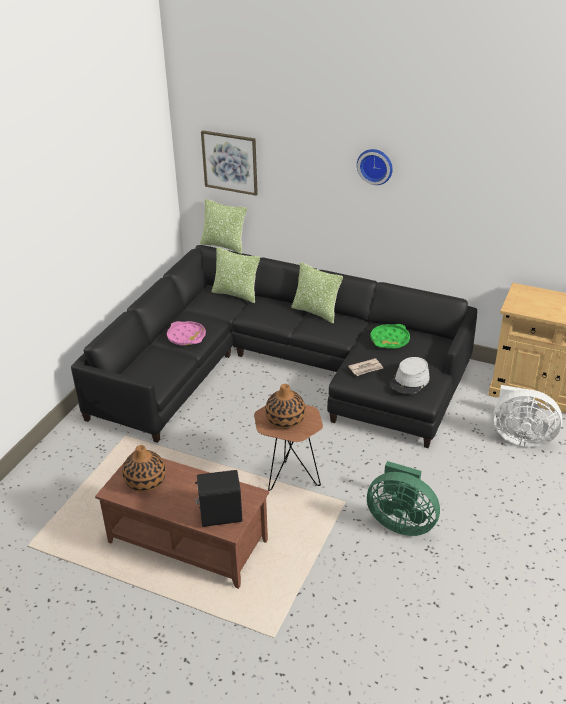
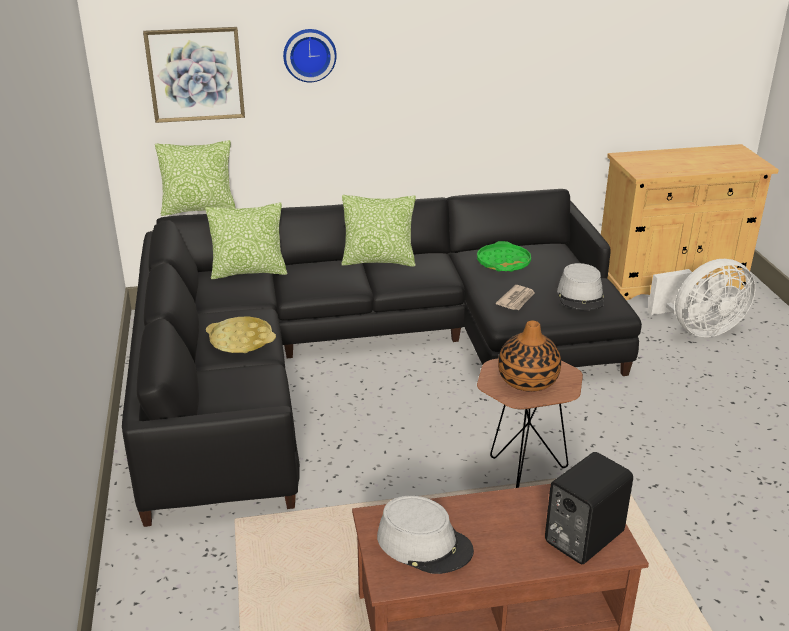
camera: 35 degrees left, 5 degrees down
vase [122,445,166,492] -> grey hat [377,496,474,574]
pink tray [167,321,206,345] -> yellow tray [206,317,276,353]
wall clock [357,149,393,185] -> wall clock moved to [283,29,337,82]
green fan [367,461,440,536] -> none

